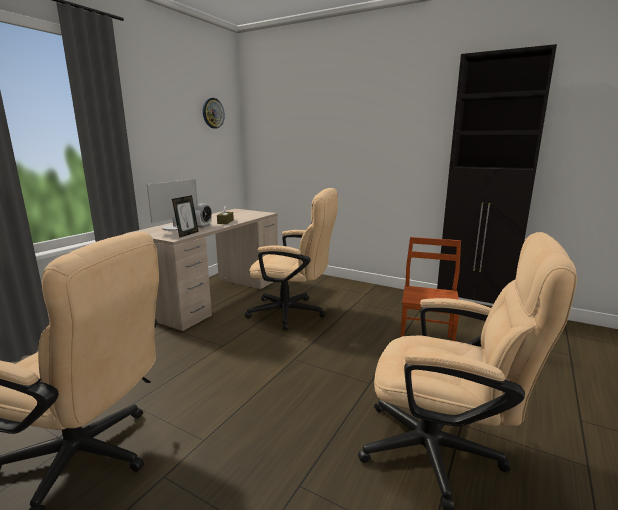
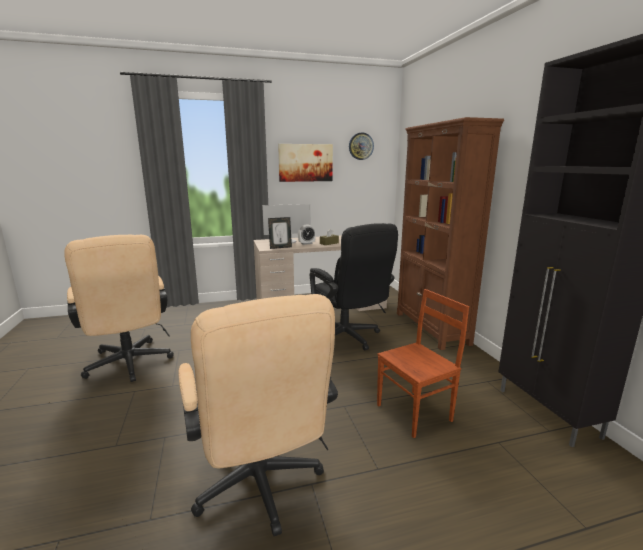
camera: 45 degrees right, 0 degrees up
beige office chair [245,188,338,330] -> black office chair [310,223,398,351]
none -> picture [278,144,333,182]
none -> brown bookcase [397,117,504,350]

